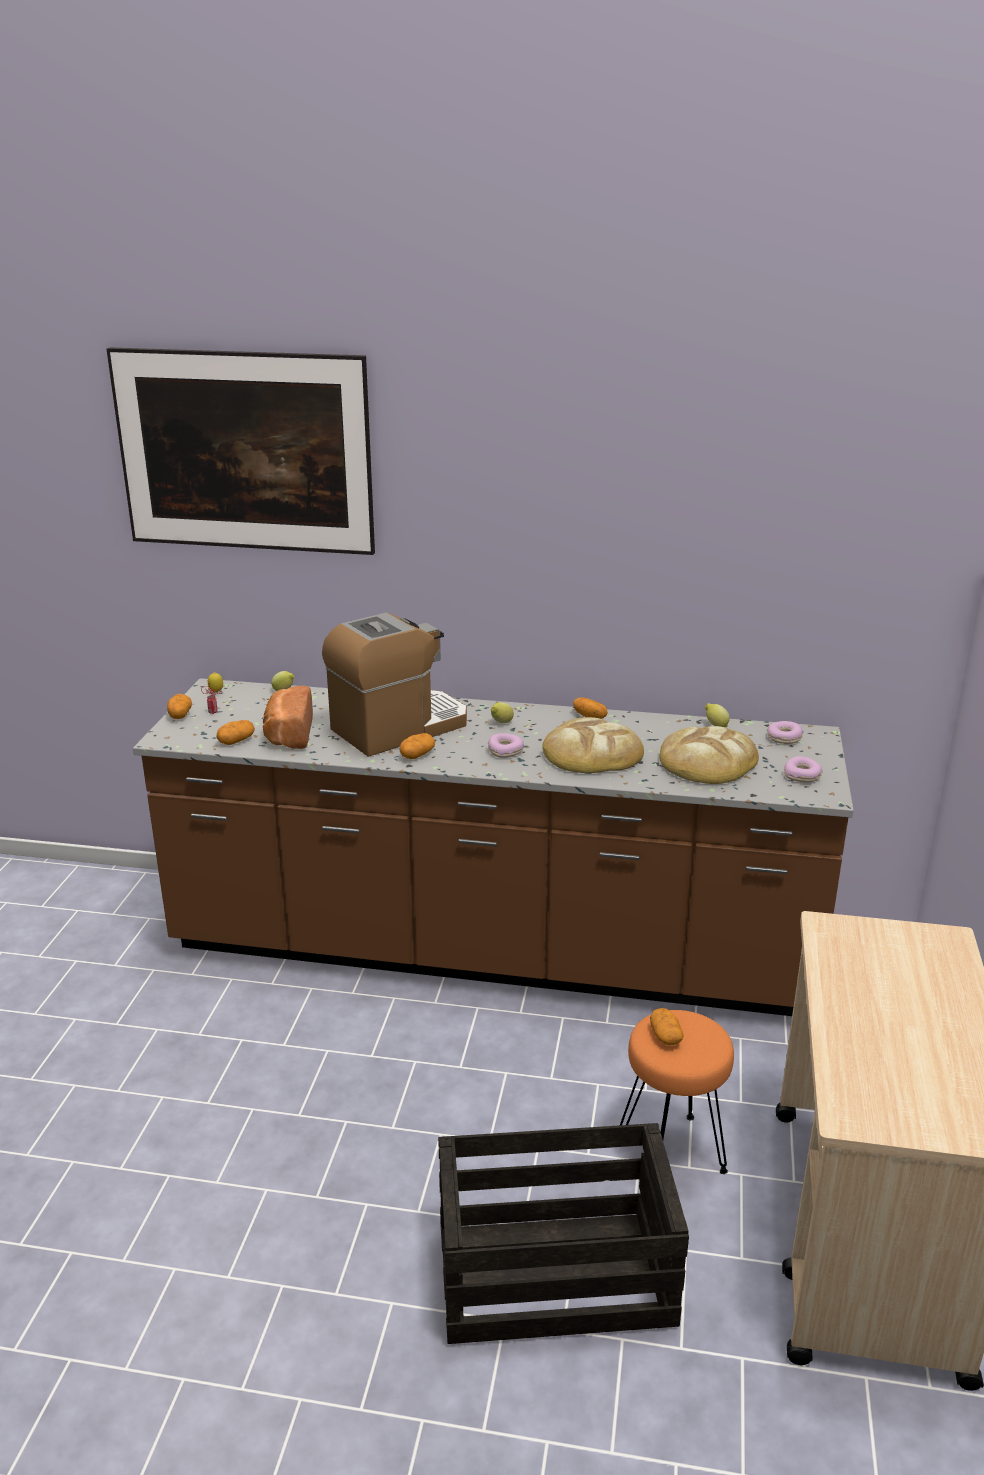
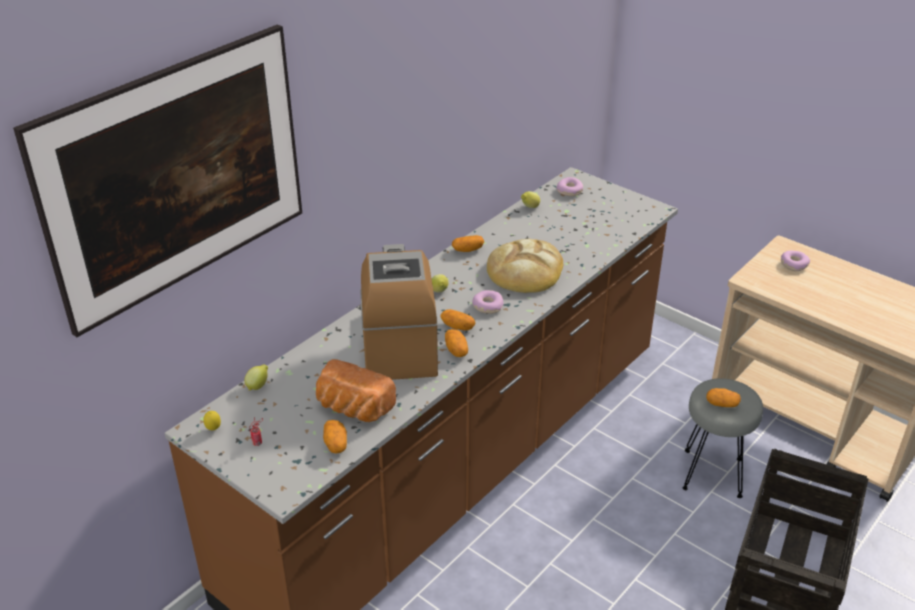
camera: 60 degrees left, 10 degrees up
potato [167,694,192,719] -> potato moved to [440,309,476,331]
orange stool [620,1010,734,1174] -> grey stool [682,378,763,498]
bread [659,726,759,784] -> none
donut [784,756,823,782] -> donut moved to [781,251,810,271]

